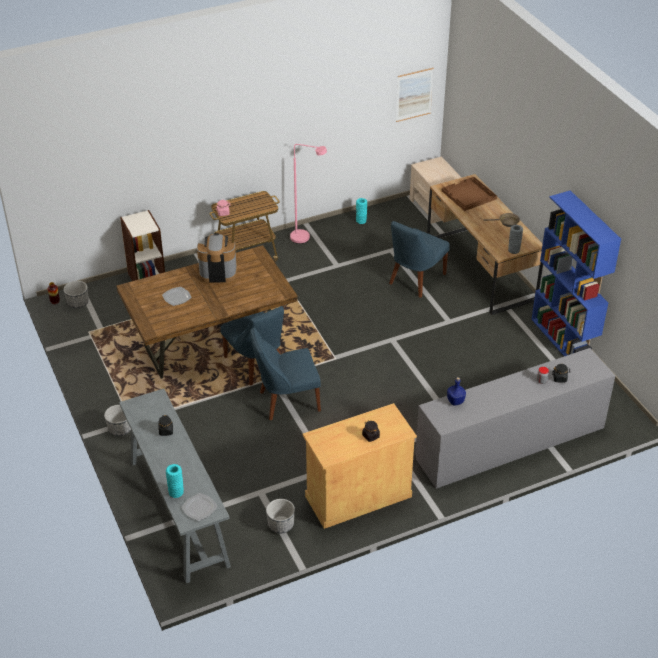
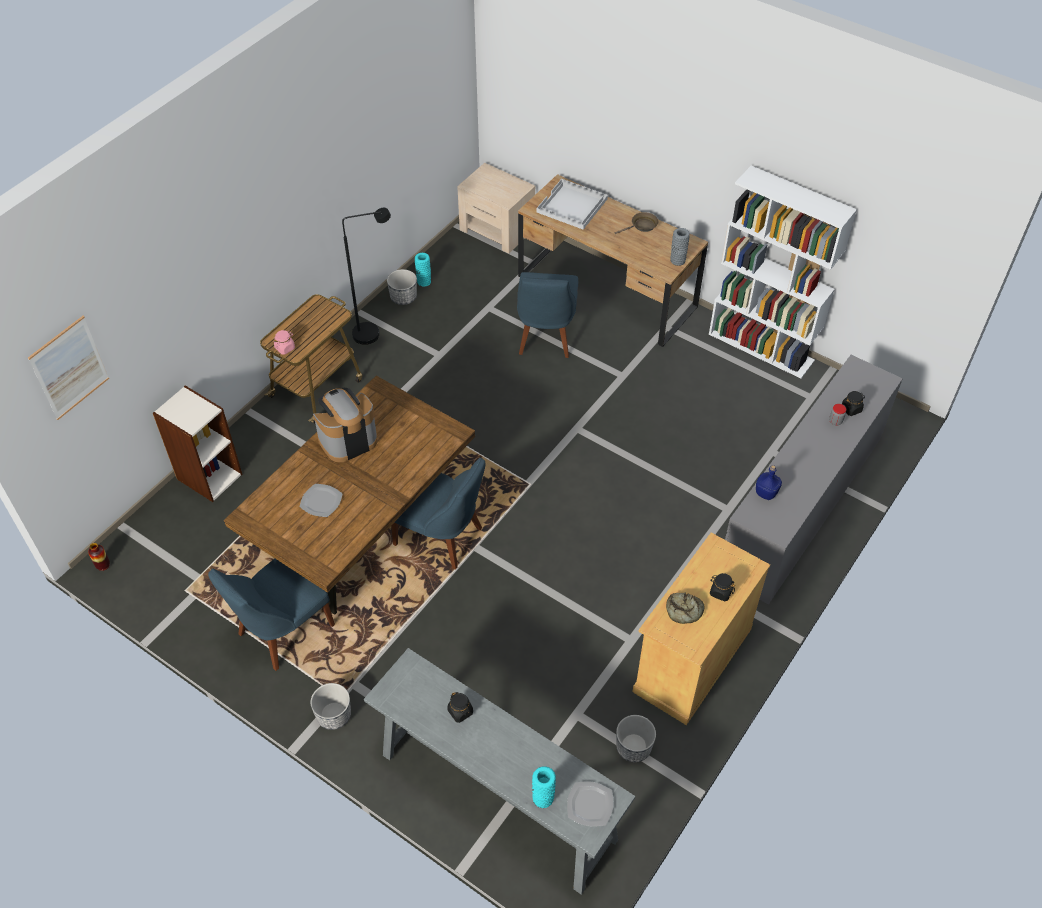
camera: 30 degrees left, 10 degrees up
planter [64,281,89,308] -> planter moved to [387,269,417,305]
blue chair [250,328,321,420] -> blue chair moved to [208,559,335,671]
pink floor lamp [290,144,327,244] -> black floor lamp [342,208,391,345]
picture [396,68,434,122] -> picture moved to [28,316,109,420]
brown tray [442,177,497,211] -> white tray [536,179,608,230]
blue bookcase [531,190,621,356] -> white bookcase [709,166,857,378]
none -> bread [666,593,704,624]

